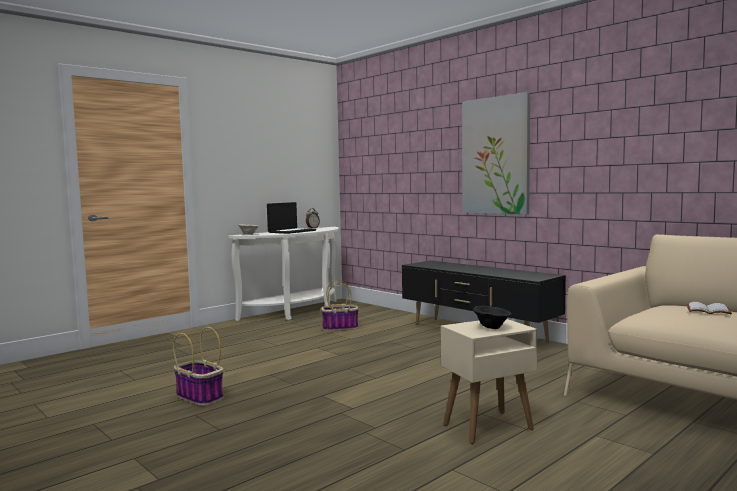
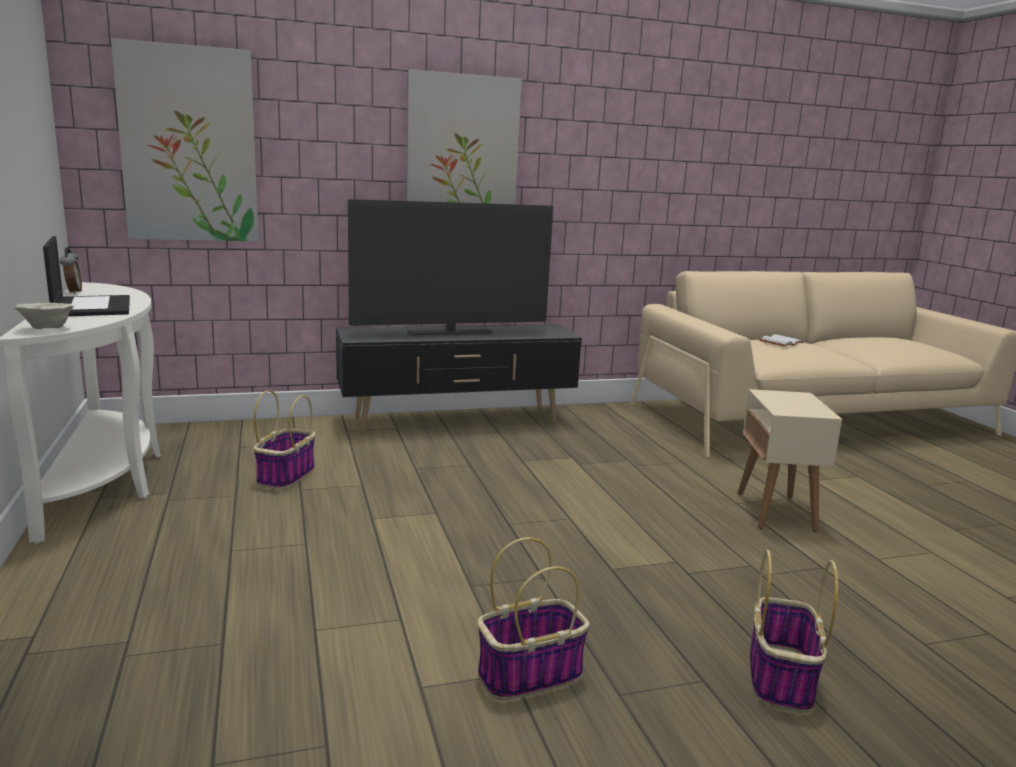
camera: 65 degrees left, 10 degrees up
black bowl [473,306,512,329] -> none
none -> picture [111,38,259,241]
none -> television [348,199,553,335]
none -> basket [750,550,838,713]

